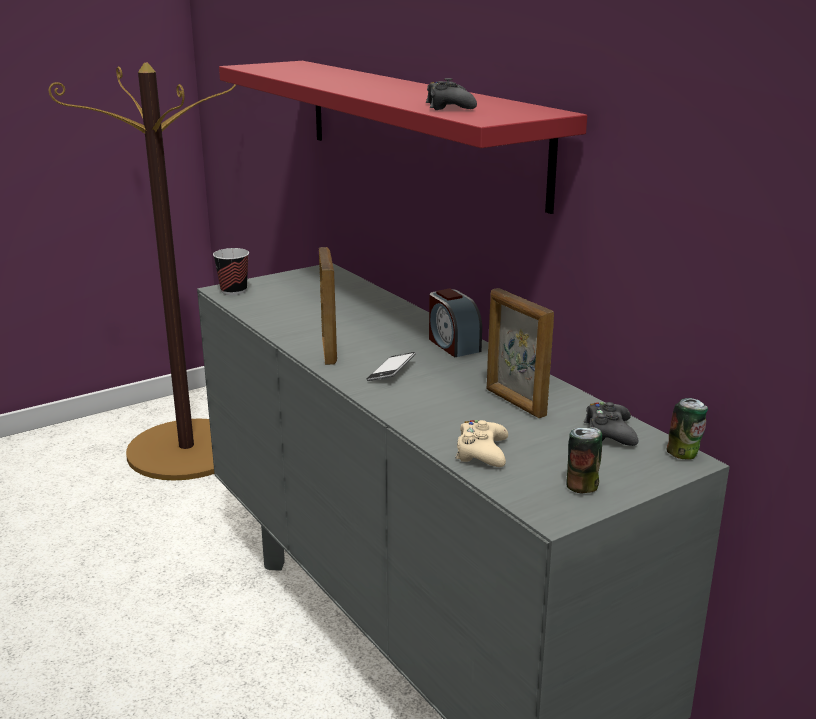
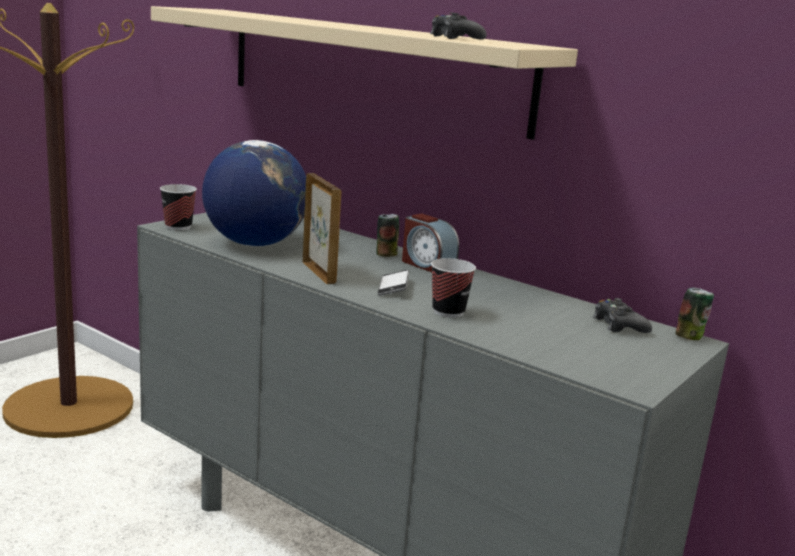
camera: 20 degrees left, 5 degrees down
red shelf [219,61,587,214] -> beige shelf [151,6,578,140]
beige game controller [455,420,508,467] -> none
picture frame [486,288,554,418] -> none
can [566,427,602,493] -> can moved to [376,214,399,257]
none -> globe [202,140,306,246]
none -> cup [431,258,476,318]

